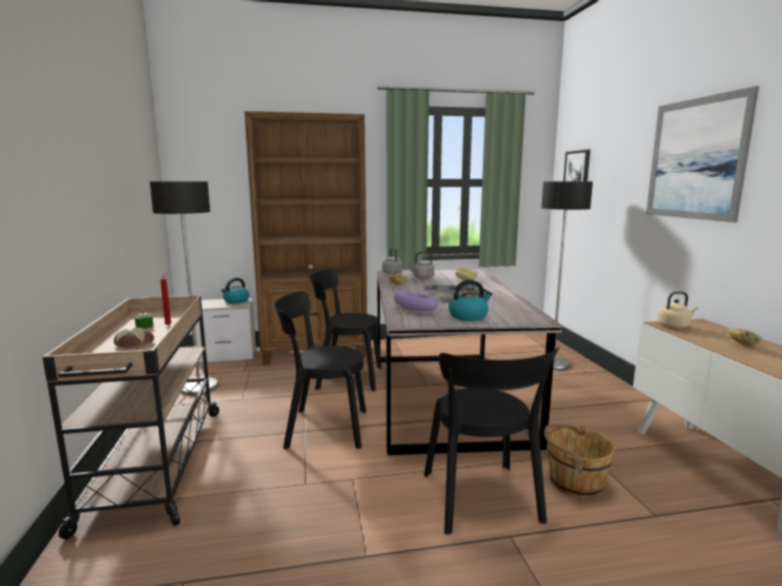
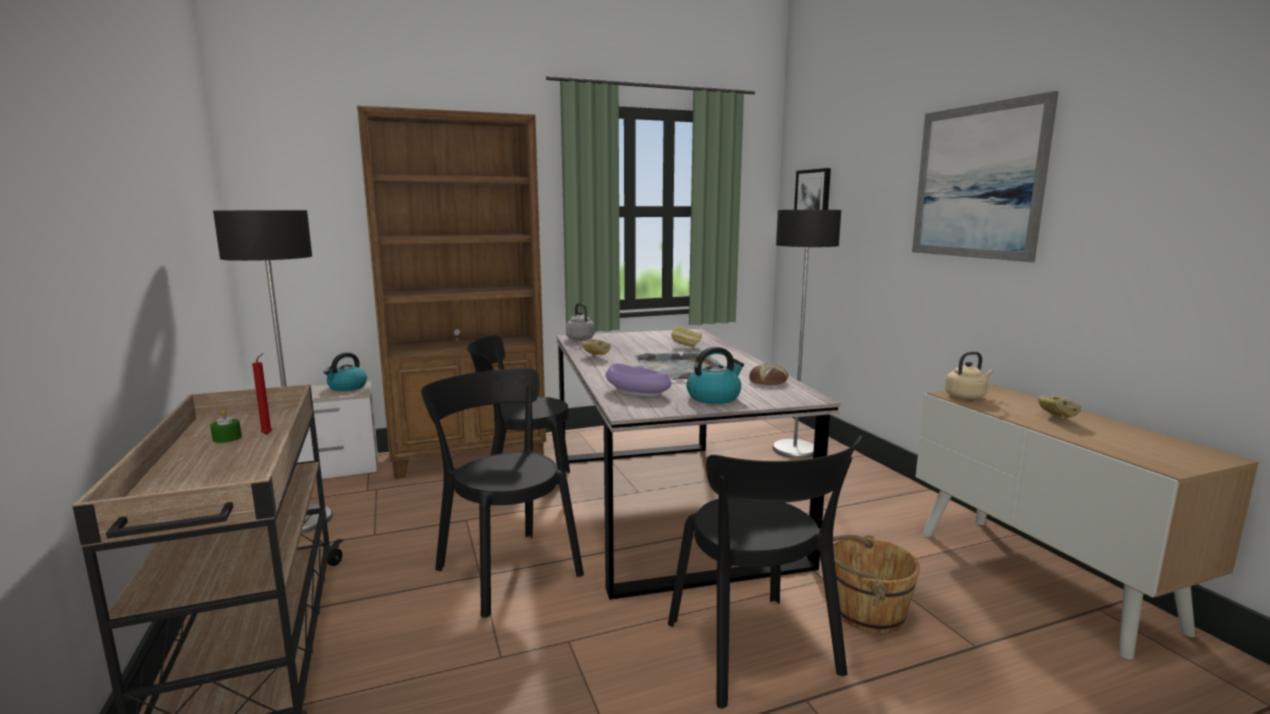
camera: 10 degrees left, 0 degrees up
bread [114,327,154,348] -> bread moved to [749,363,788,385]
black chair [273,291,366,449] -> black chair turned 60 degrees clockwise [421,368,584,618]
grey kettle [407,251,435,279] -> none

